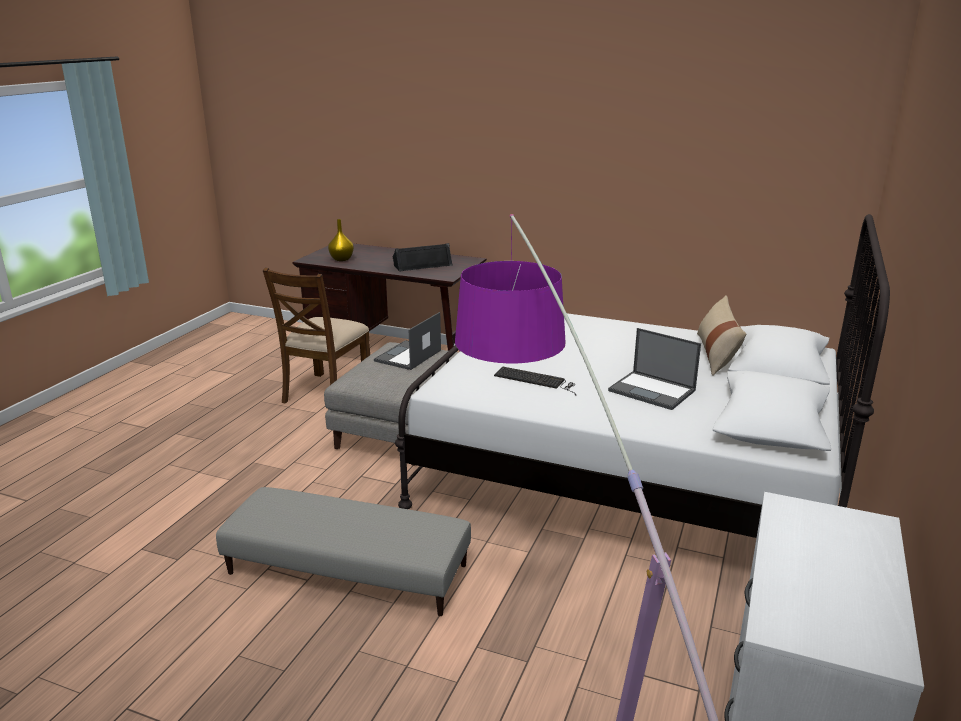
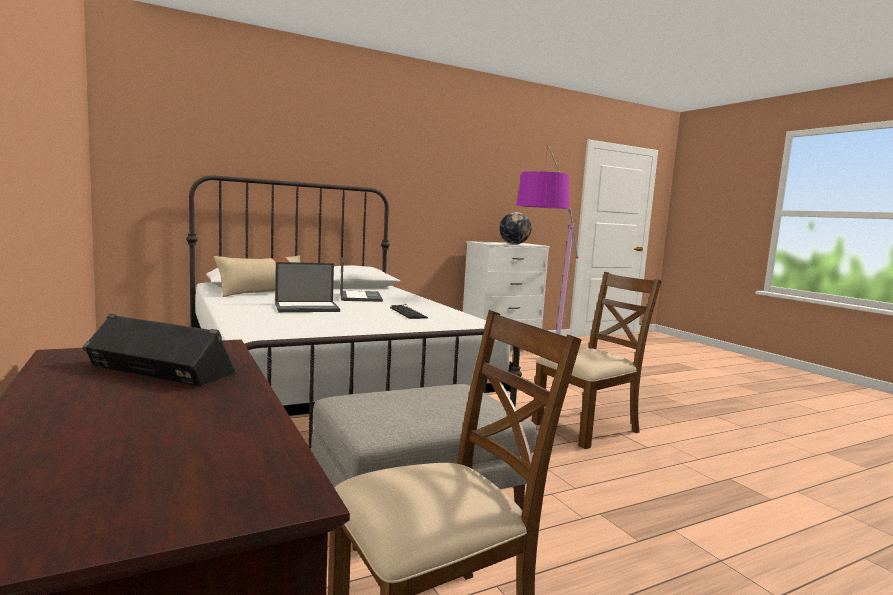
camera: 140 degrees left, 15 degrees down
grey ottoman [216,487,471,616] -> brown chair [532,272,662,449]
yellow vase [328,219,354,261] -> none
laptop [374,312,441,370] -> laptop moved to [275,262,340,312]
none -> globe [500,212,532,244]

